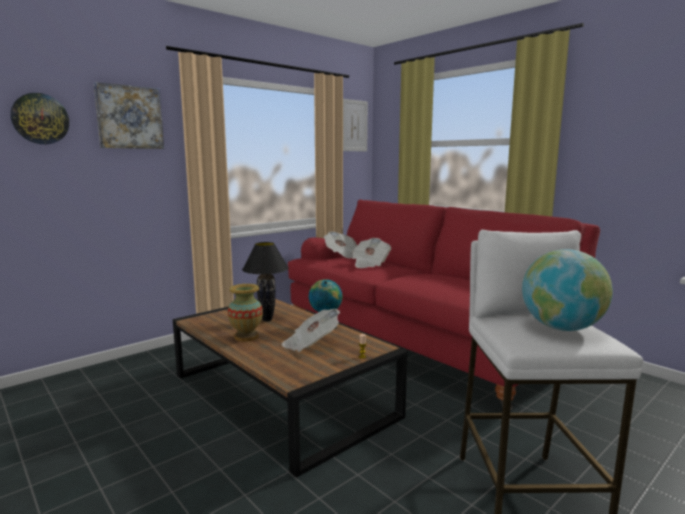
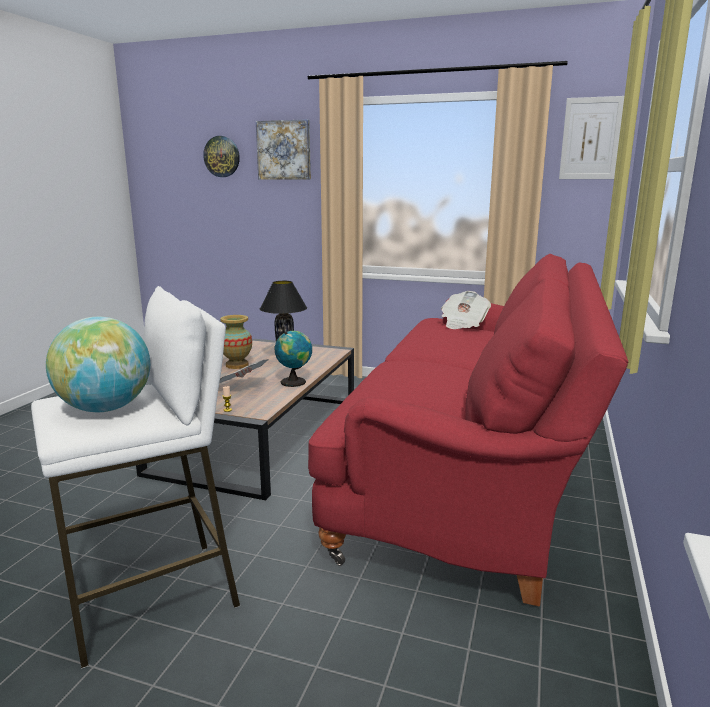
camera: 60 degrees right, 5 degrees up
newspaper [352,238,391,268] -> none

